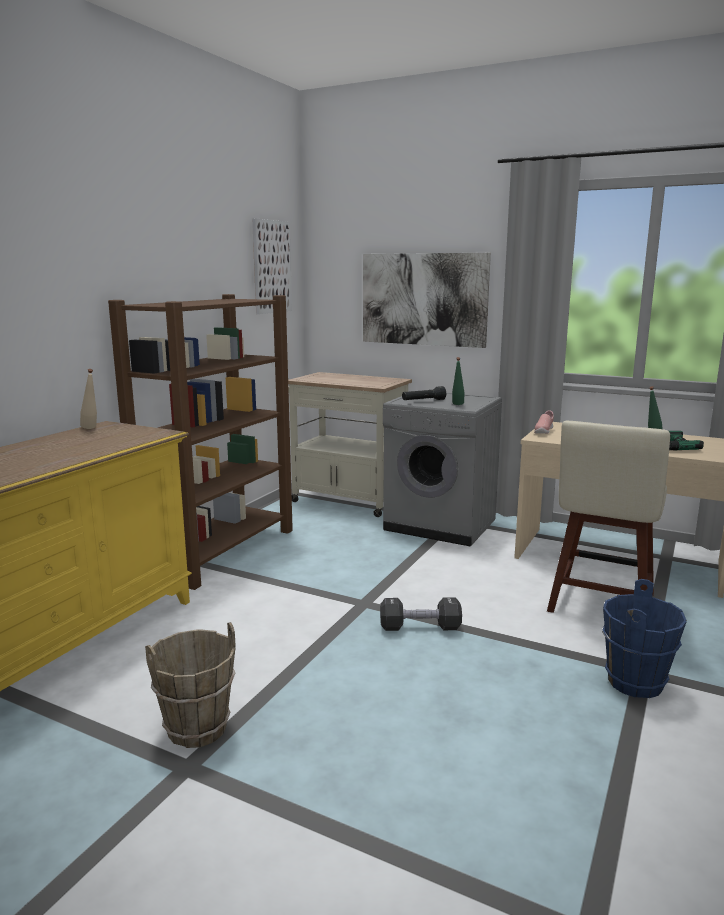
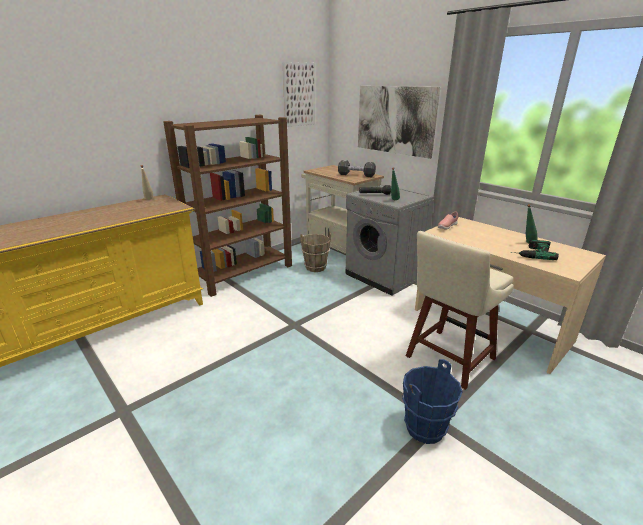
camera: 20 degrees right, 10 degrees up
brown bucket [145,622,236,748] -> brown bucket moved to [300,232,331,272]
black dumbbell [380,598,462,631] -> black dumbbell moved to [338,160,376,177]

